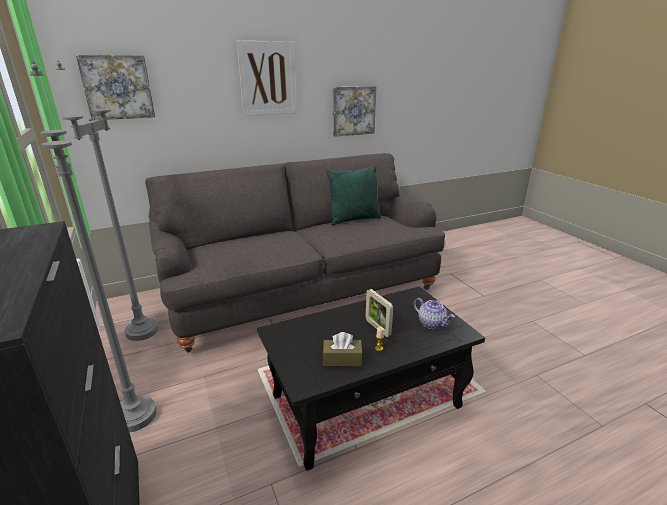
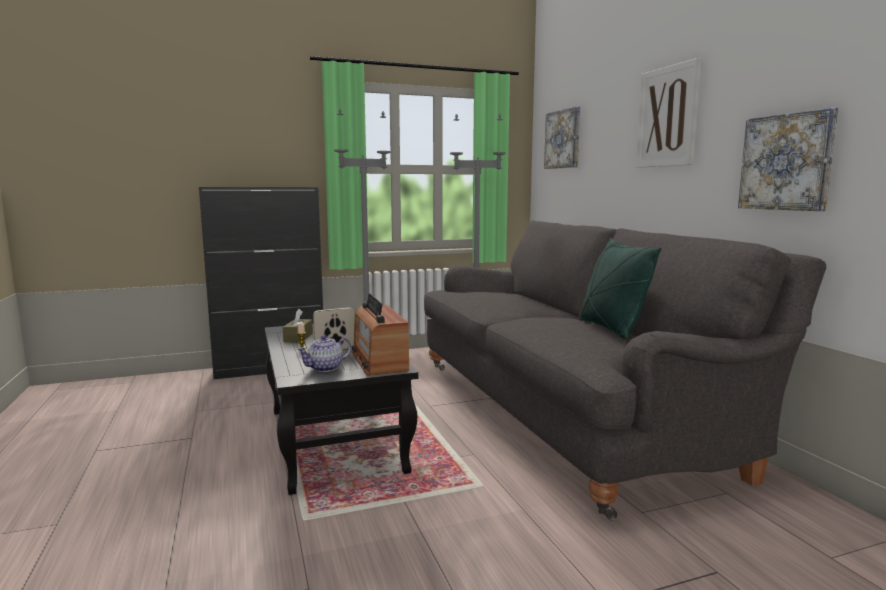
camera: 95 degrees right, 15 degrees down
none -> radio [352,293,409,376]

